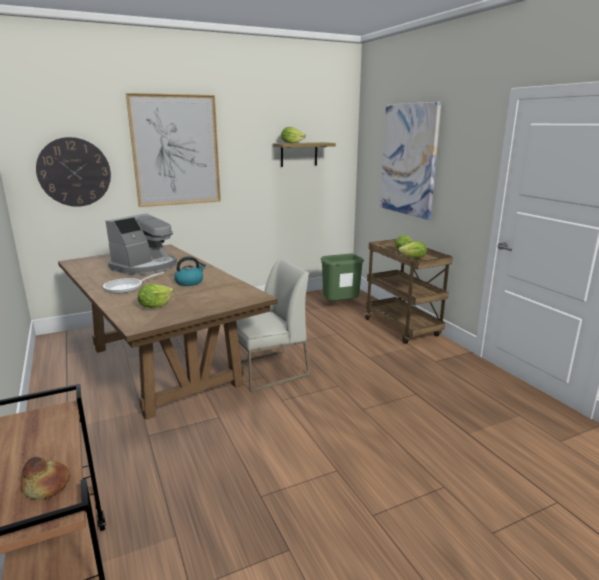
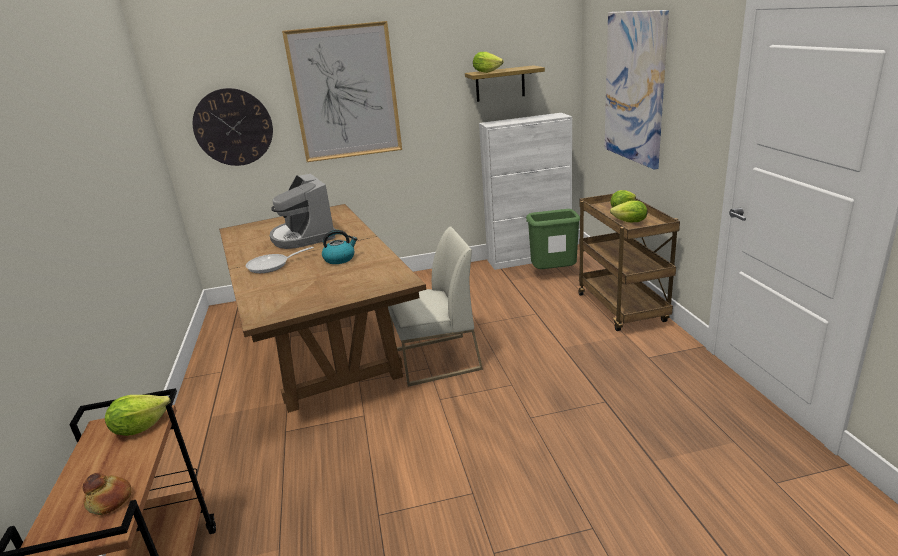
camera: 15 degrees right, 5 degrees up
coffee machine [106,213,177,275] -> coffee machine turned 105 degrees clockwise [270,174,336,249]
lettuce [138,284,174,308] -> lettuce moved to [105,395,170,436]
none -> white cabinet [479,113,572,270]

